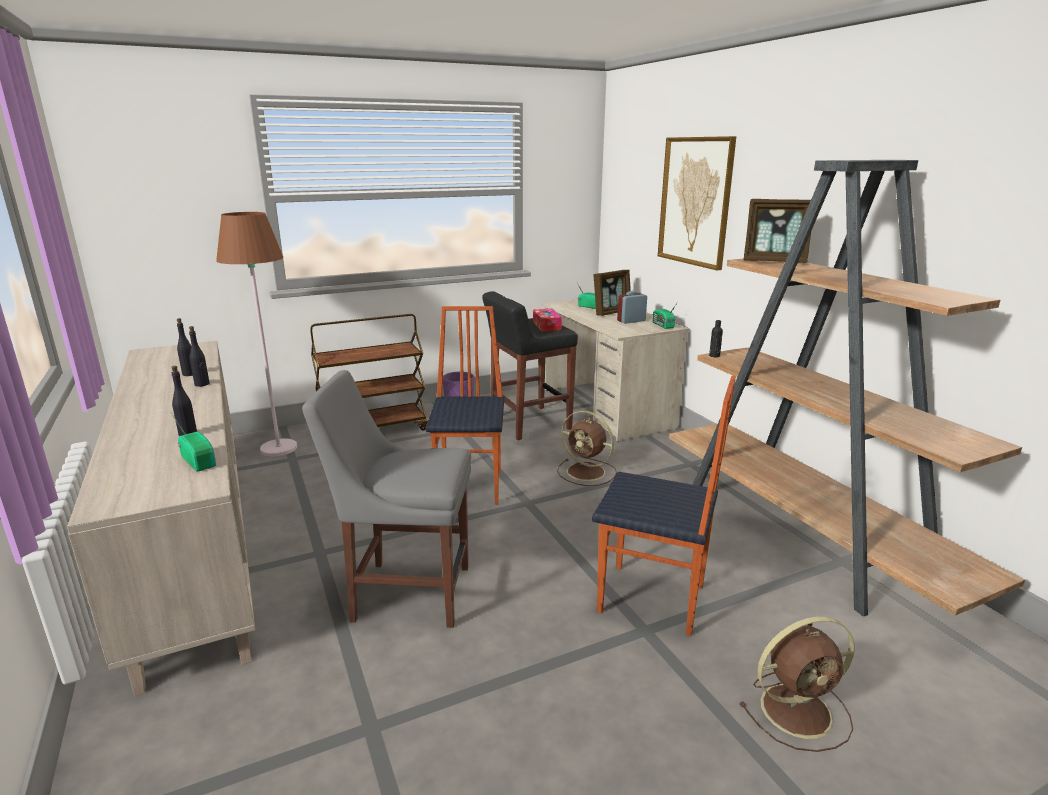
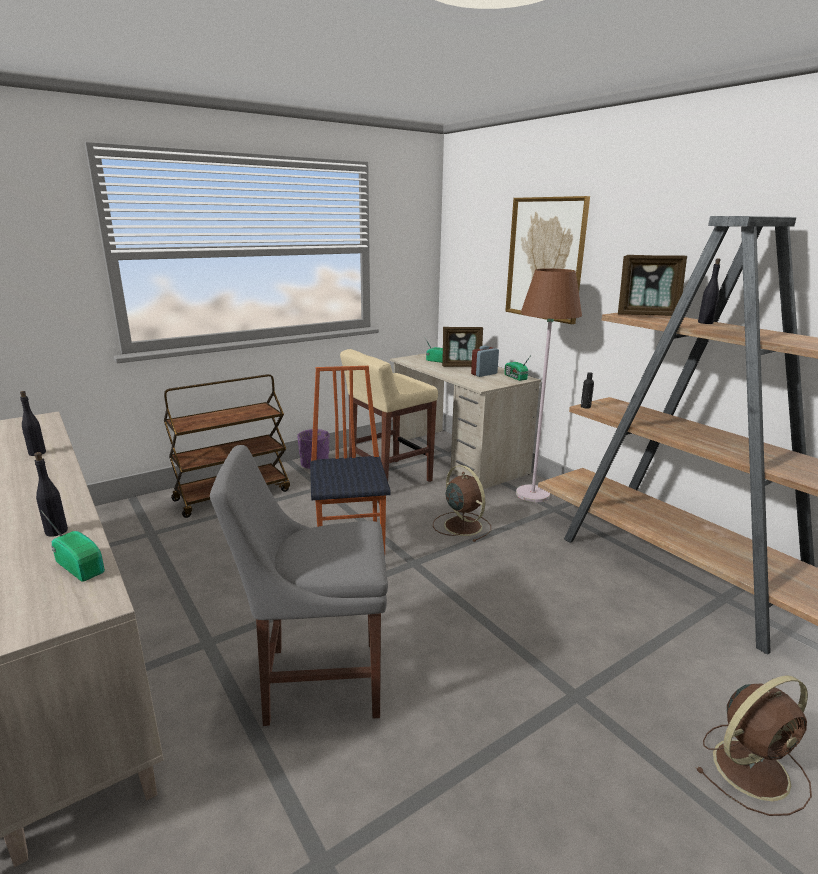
camera: 10 degrees left, 0 degrees up
black bottle [189,326,210,387] -> black bottle moved to [698,258,721,324]
brown floor lamp [216,212,297,457] -> brown floor lamp moved to [516,268,582,502]
black stool [482,291,578,440] -> beige stool [340,349,438,482]
tissue box [533,309,562,332] -> none
brown fan [557,410,617,486] -> brown fan turned 150 degrees counterclockwise [433,465,491,542]
chair [592,376,736,636] -> none
picture frame [594,270,631,316] -> picture frame turned 45 degrees clockwise [442,327,483,367]

